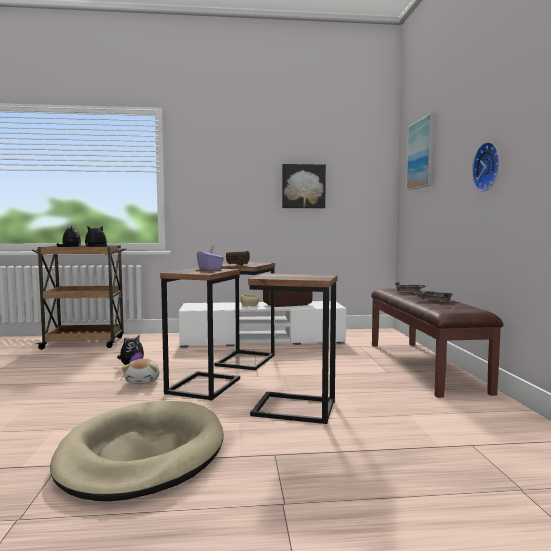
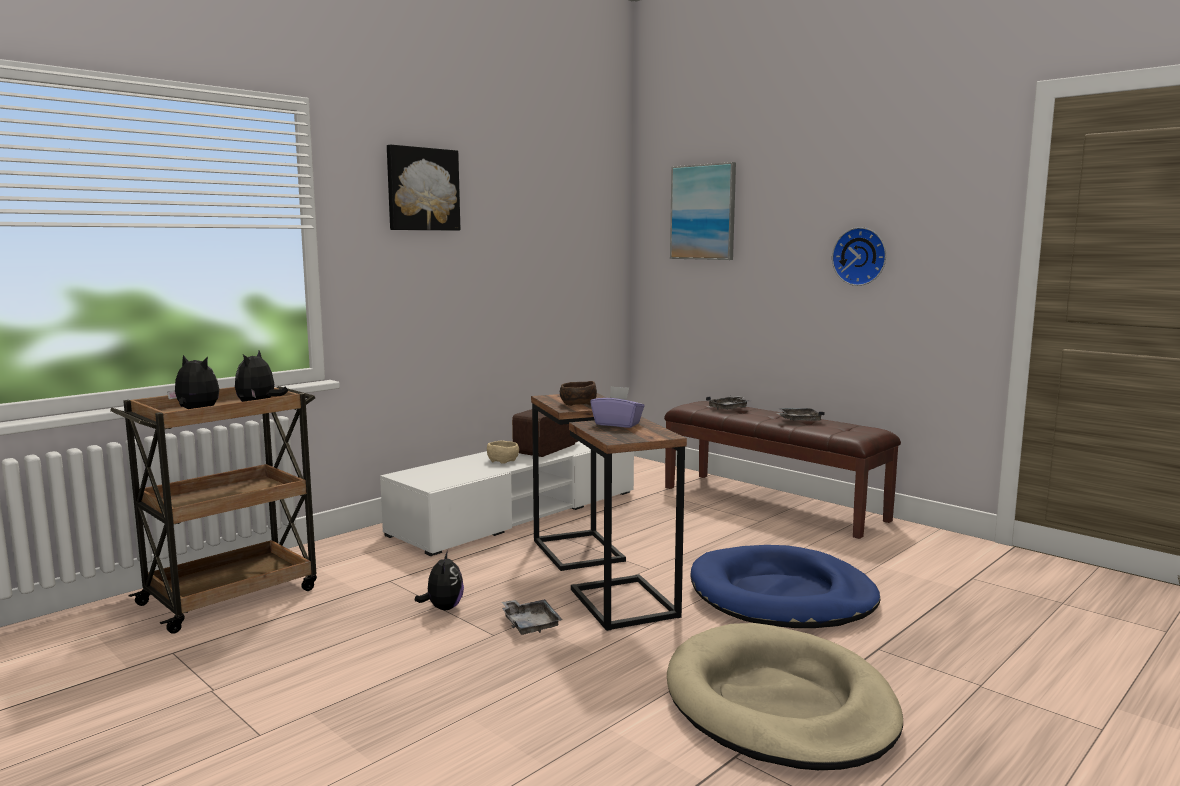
camera: 40 degrees left, 5 degrees up
plush toy [122,359,160,384] -> grey tray [502,599,562,635]
side table [248,273,338,424] -> blue dog bed [690,545,881,628]
picture [282,164,326,208] -> picture moved to [387,144,460,231]

